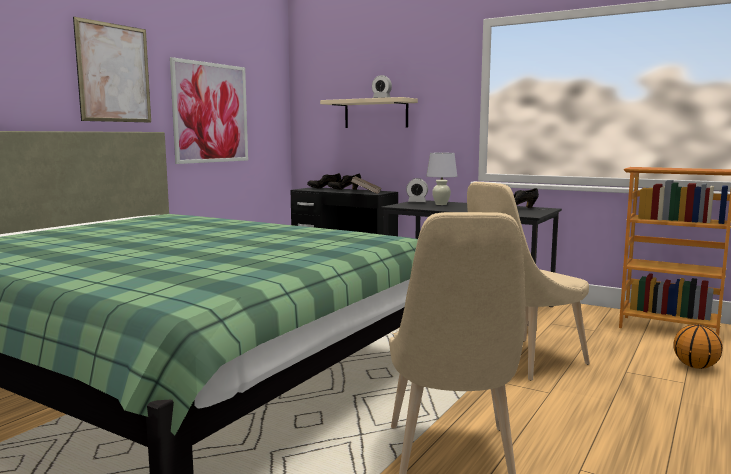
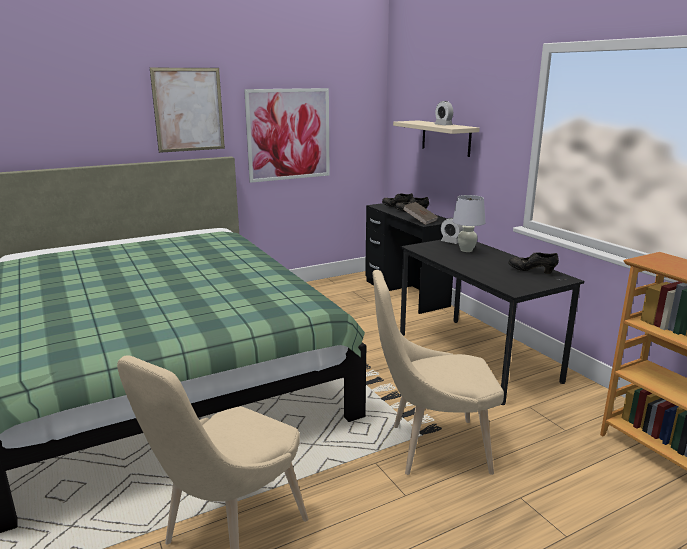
camera: 30 degrees right, 10 degrees up
basketball [673,324,723,369] -> none

